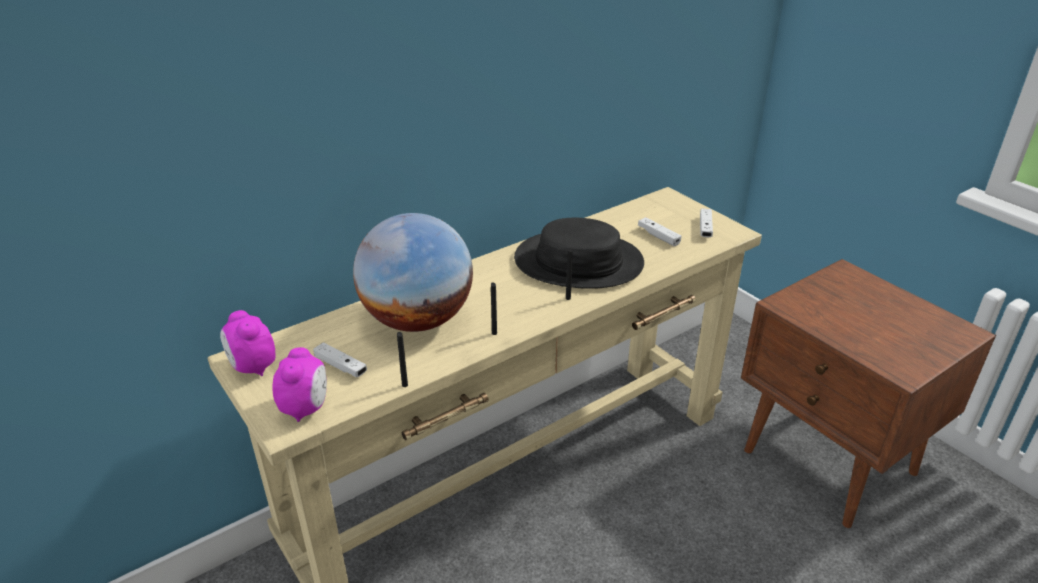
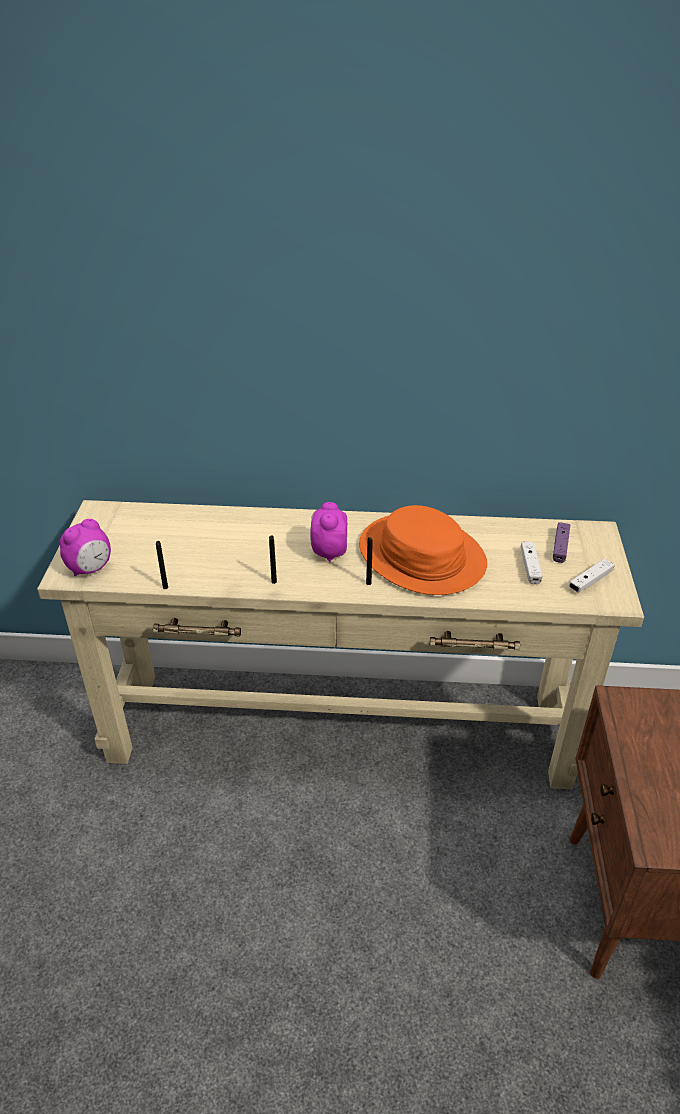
camera: 40 degrees right, 5 degrees up
alarm clock [220,310,275,376] -> alarm clock moved to [310,502,347,563]
white game controller [313,342,367,377] -> none
globe [353,213,473,332] -> none
black hat [514,218,644,289] -> orange hat [359,505,487,595]
none -> purple game controller [553,522,571,563]

